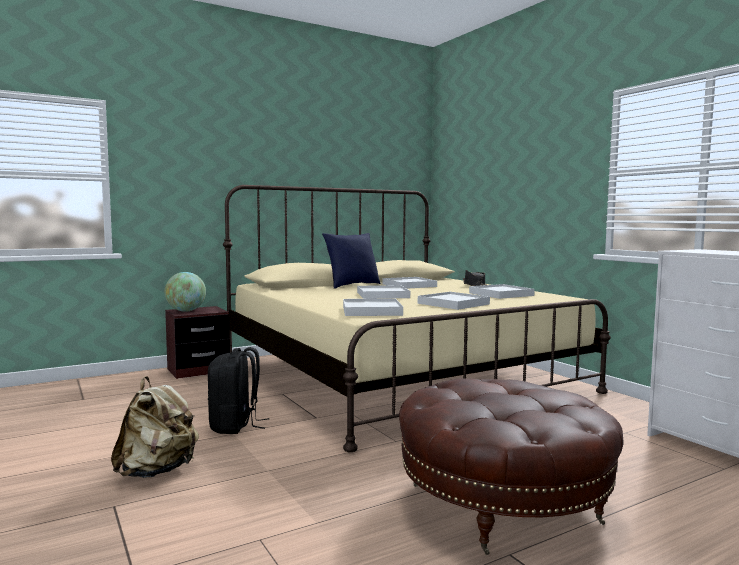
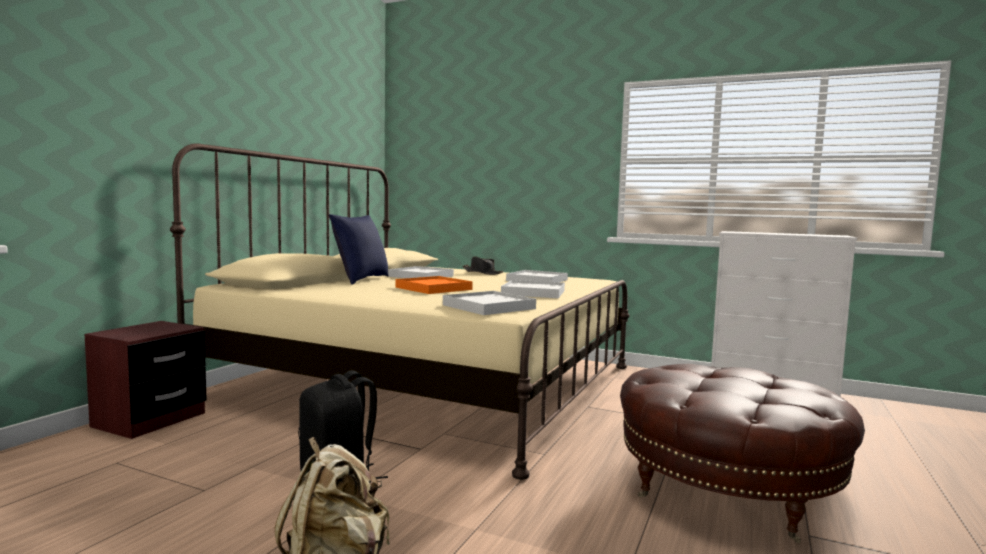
camera: 35 degrees left, 0 degrees up
globe [165,272,206,312] -> none
white tray [357,285,410,299] -> orange tray [396,276,473,294]

